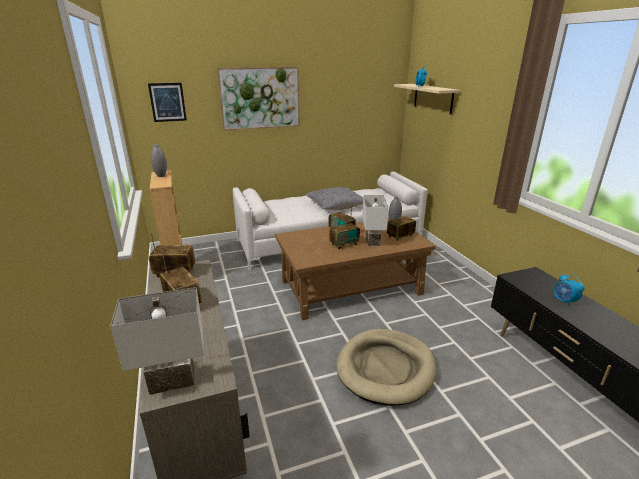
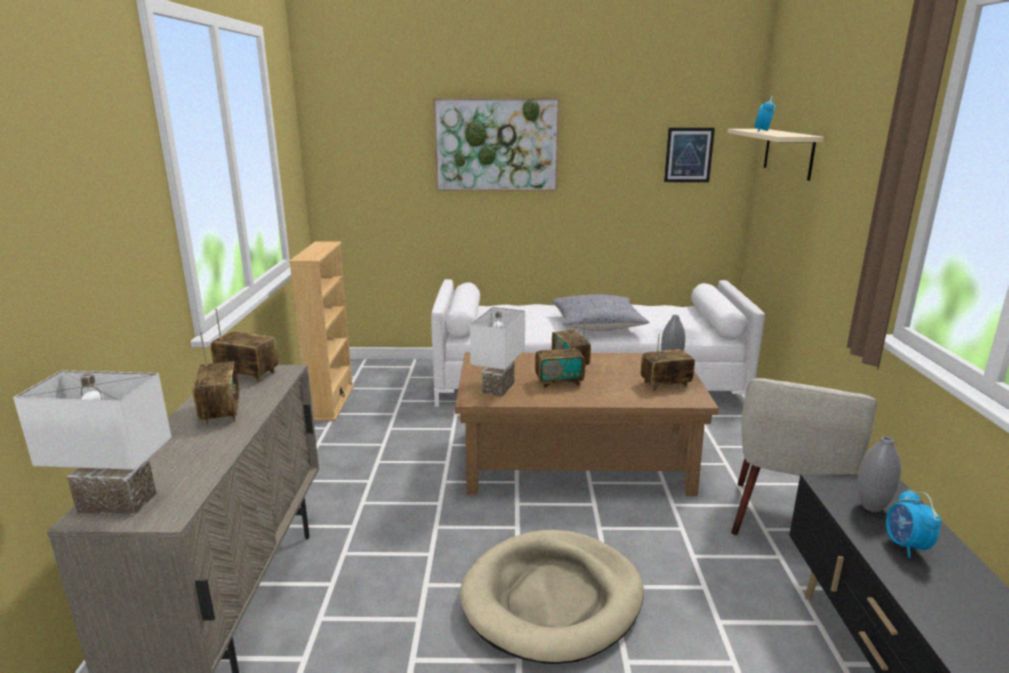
camera: 20 degrees right, 5 degrees down
picture [148,83,187,122] -> picture moved to [664,128,715,182]
grey vase [151,144,167,177] -> grey vase moved to [857,436,901,512]
white table lamp [362,195,389,246] -> white table lamp moved to [470,307,525,397]
none -> beige armchair [731,378,877,535]

